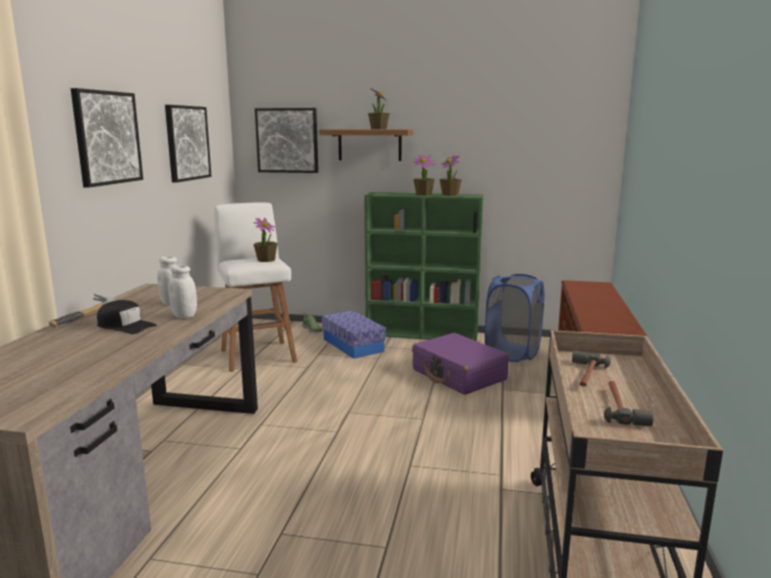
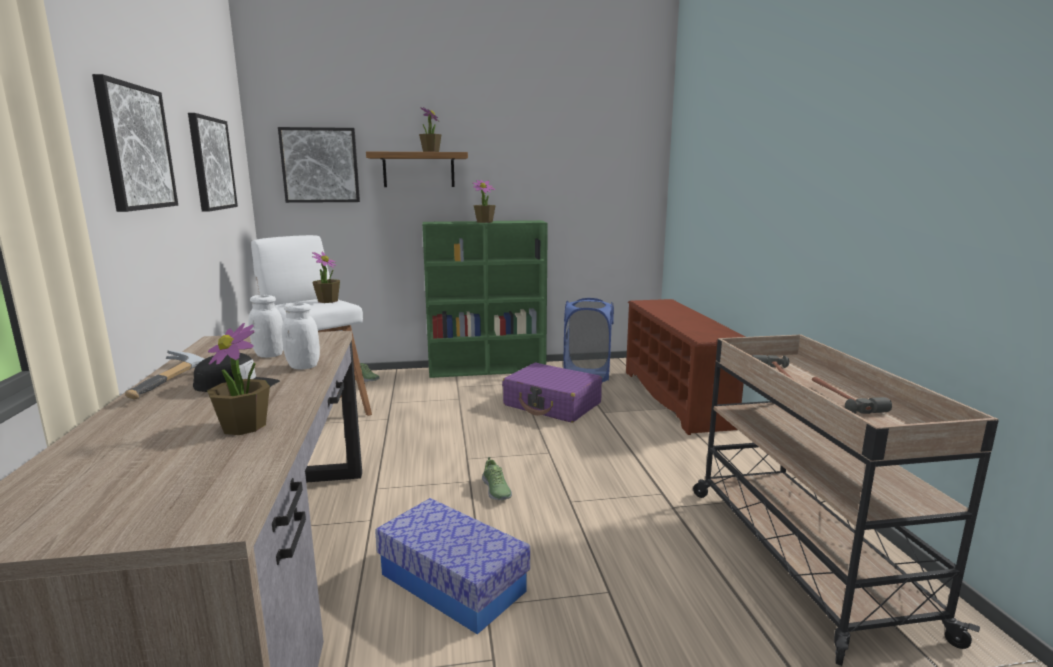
camera: 20 degrees left, 0 degrees up
storage box [322,310,386,359] -> storage box moved to [375,498,530,635]
potted plant [440,155,462,196] -> potted plant moved to [207,323,270,435]
none -> shoe [482,457,512,500]

